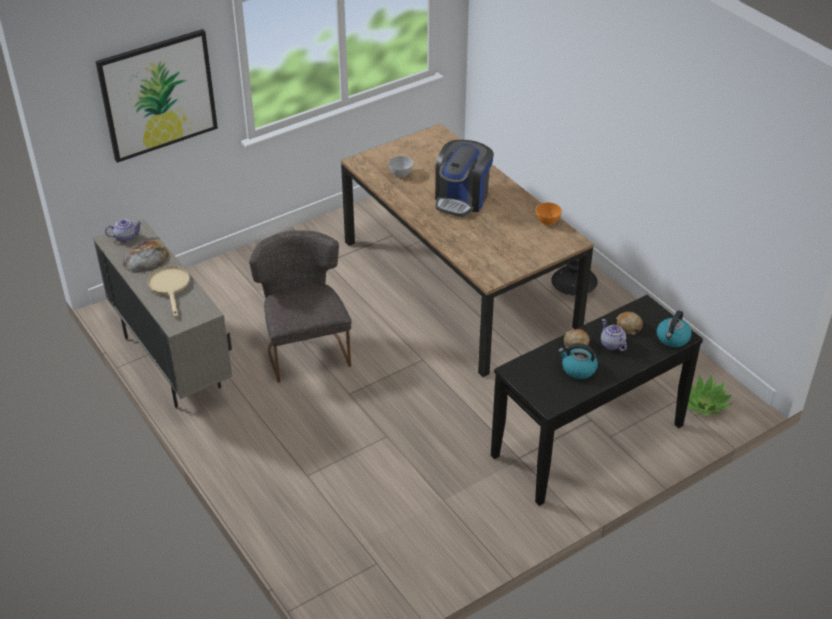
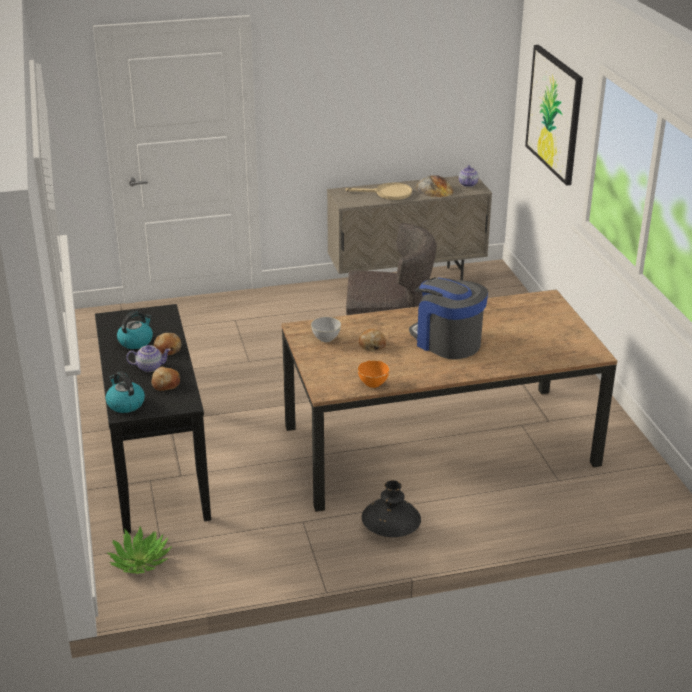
camera: 110 degrees right, 10 degrees down
grey bowl [388,156,413,177] -> grey bowl moved to [311,317,341,342]
none -> bread [359,329,386,352]

